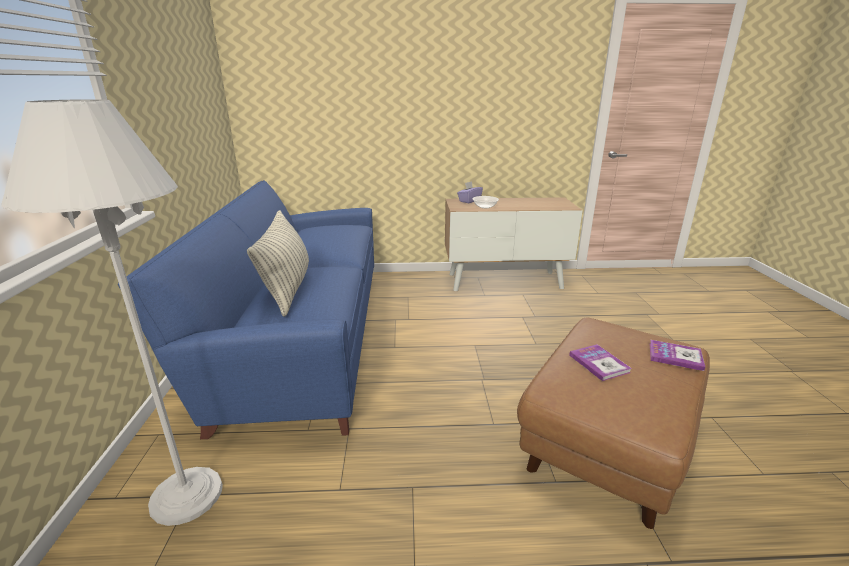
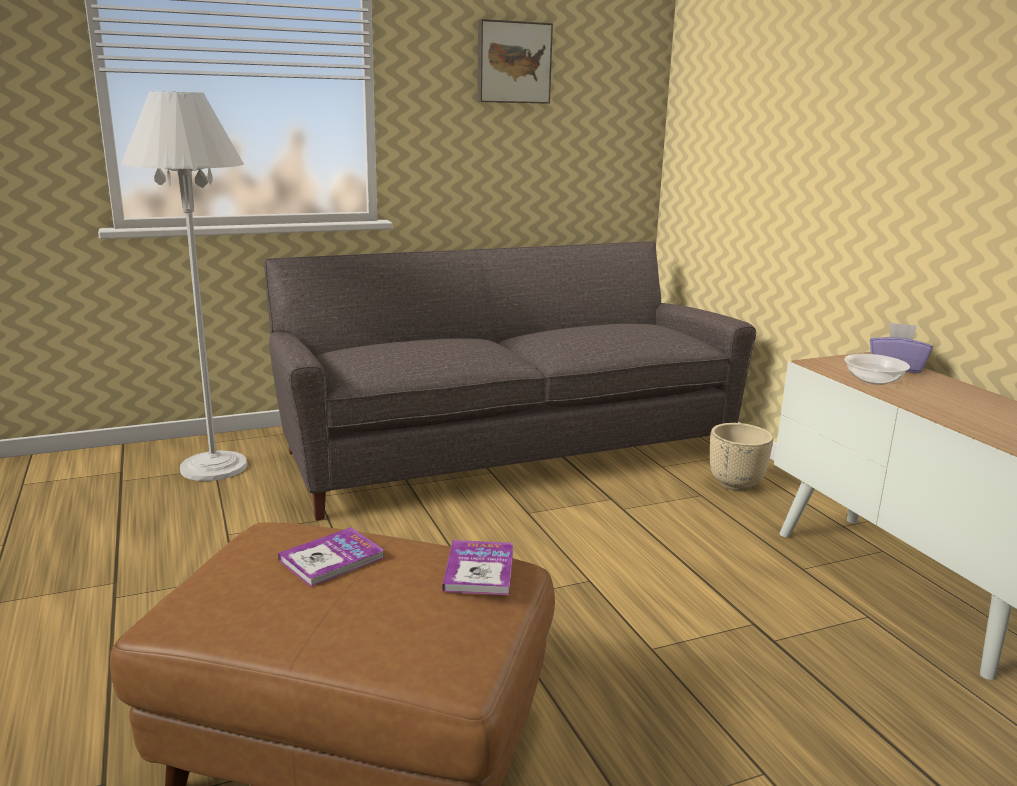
camera: 70 degrees right, 5 degrees down
blue sofa [118,180,374,439] -> grey sofa [264,241,756,521]
pillow [247,210,309,317] -> none
book [650,340,705,371] -> book moved to [443,540,513,595]
none -> picture [477,19,553,104]
none -> beige planter [710,423,773,491]

